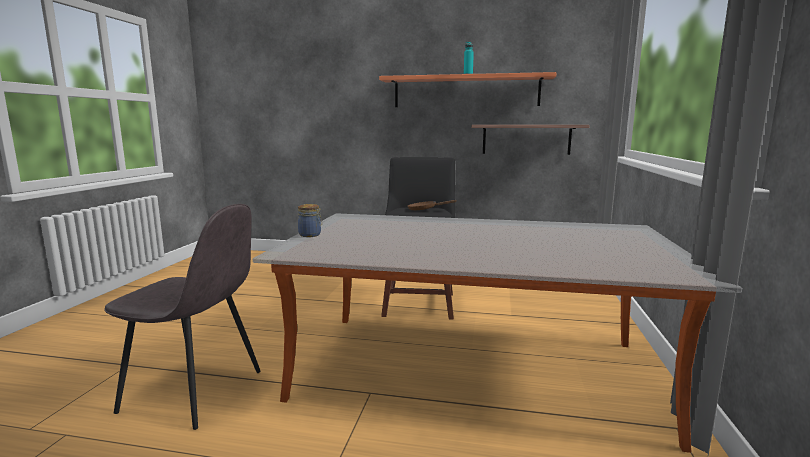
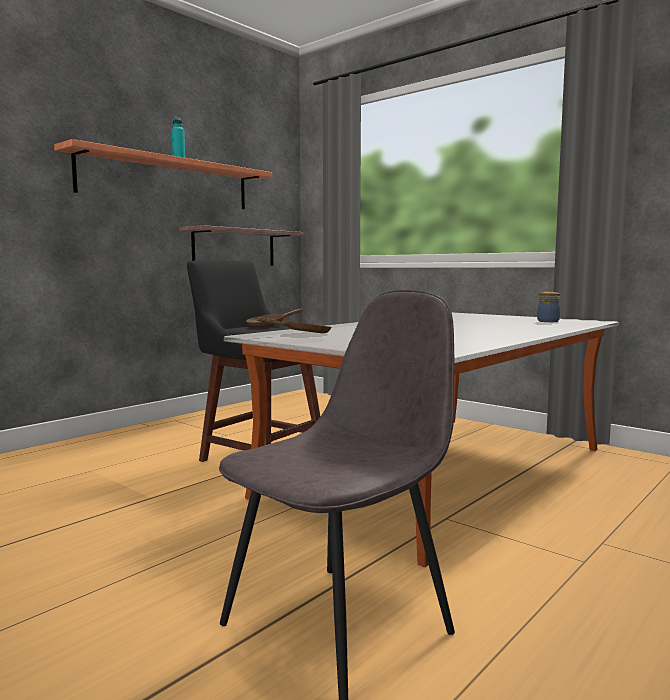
camera: 60 degrees left, 5 degrees down
jar [298,204,322,237] -> jar moved to [537,292,560,322]
none -> brown frying pan [257,317,331,333]

